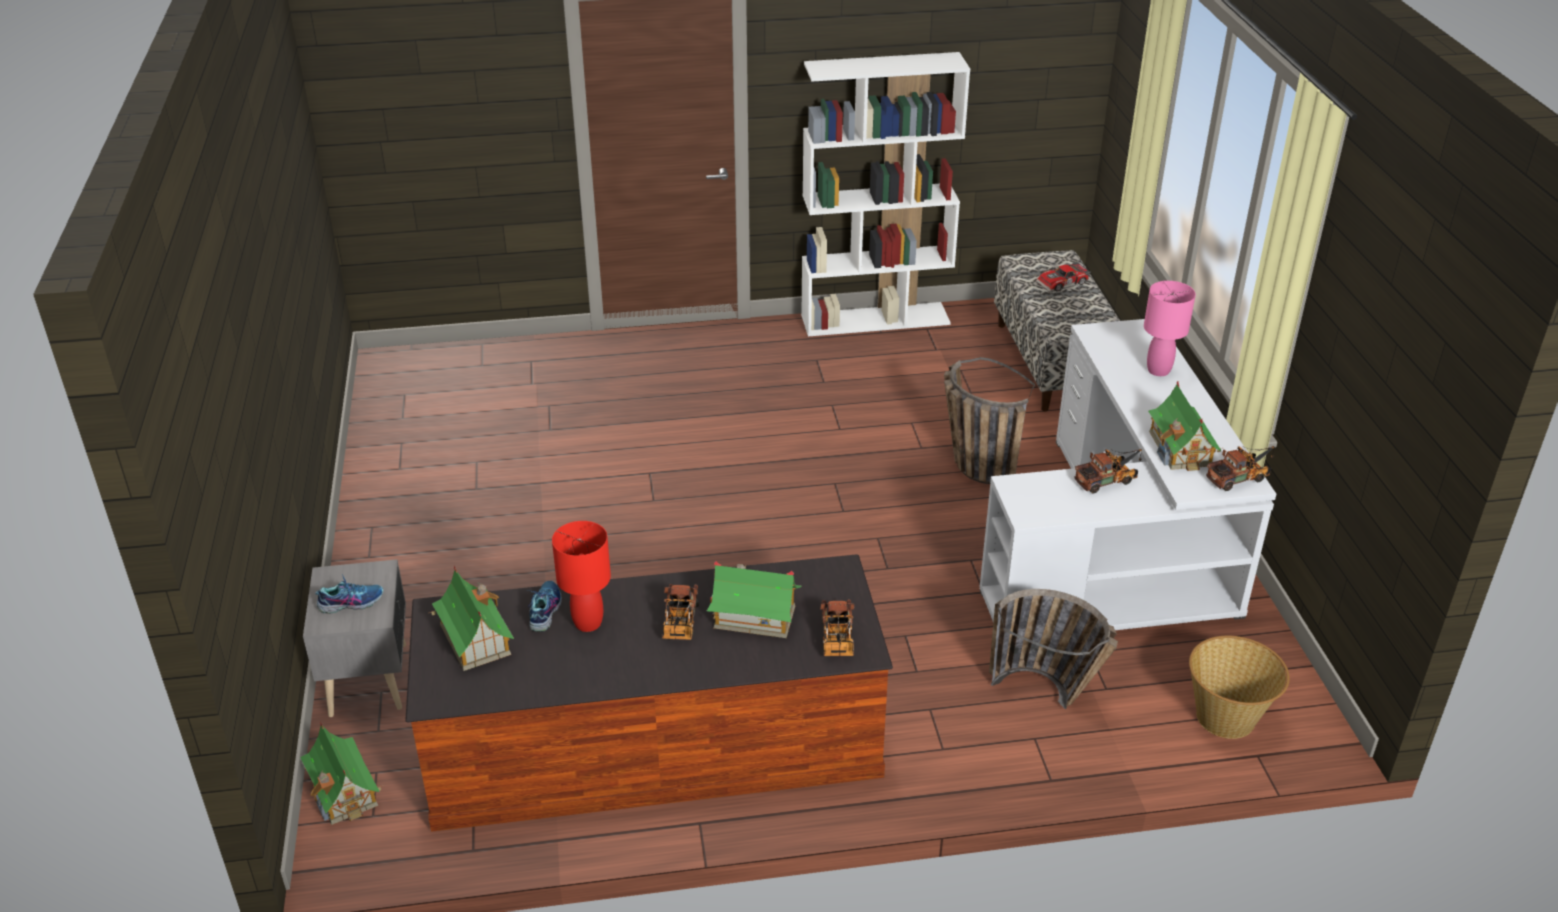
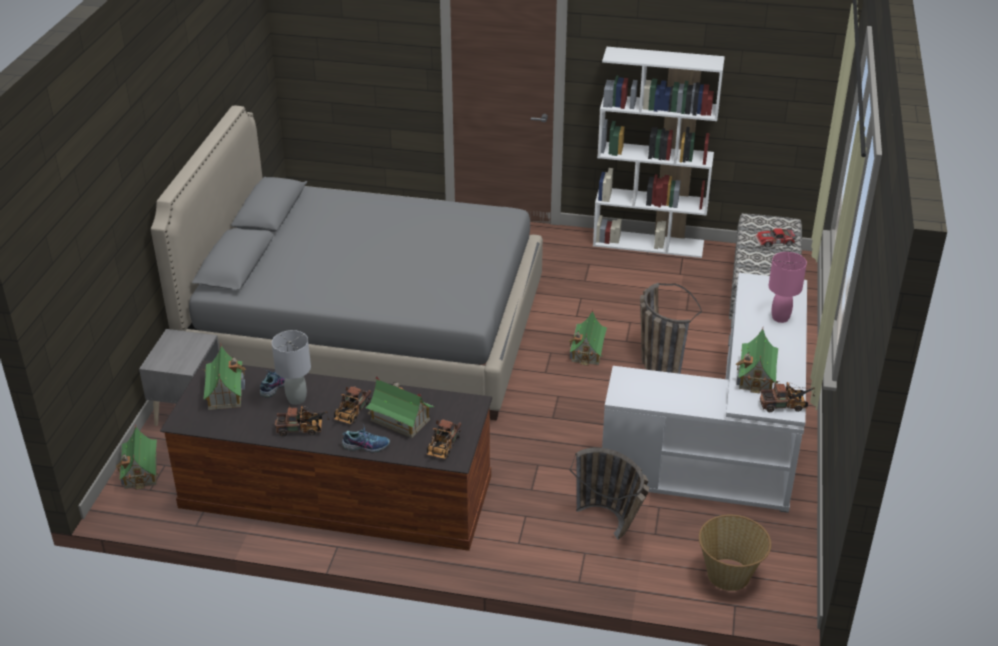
camera: 20 degrees right, 0 degrees up
shoe [315,574,383,614] -> shoe moved to [342,427,390,453]
red table lamp [552,521,611,632] -> grey table lamp [272,330,311,405]
toy truck [1074,449,1142,493] -> toy truck moved to [275,406,330,436]
none -> grey bed [151,106,543,421]
none -> toy house [569,308,607,366]

